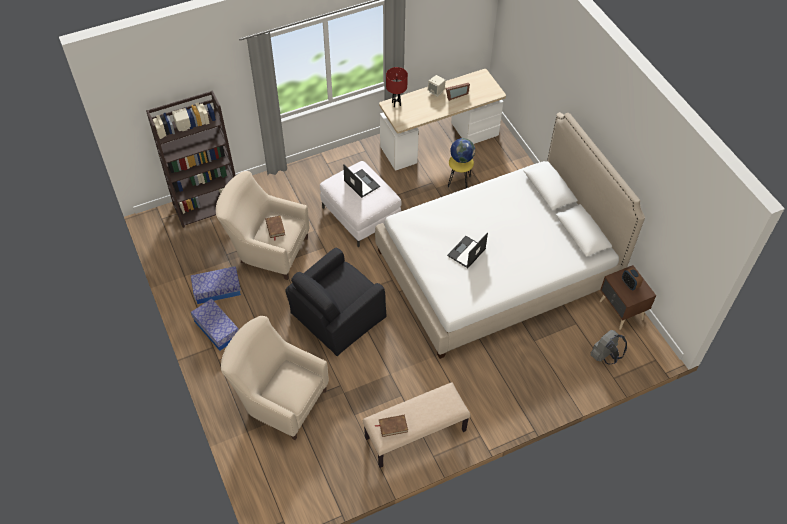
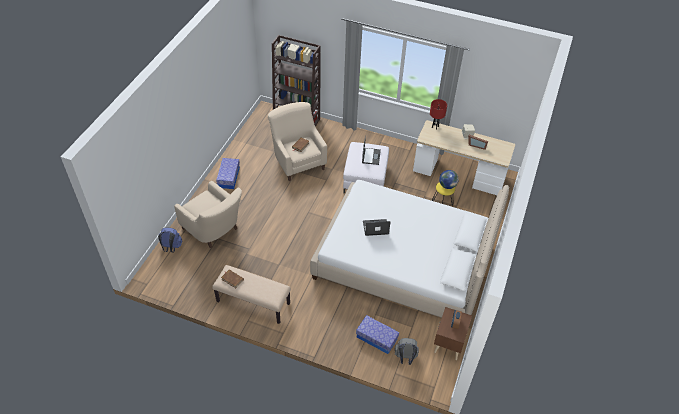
camera: 45 degrees right, 5 degrees down
storage box [191,266,241,304] -> storage box moved to [356,315,399,354]
beige armchair [221,316,329,440] -> beige armchair turned 150 degrees clockwise [174,181,242,248]
black armchair [285,248,387,356] -> none
none -> blue backpack [158,227,182,253]

